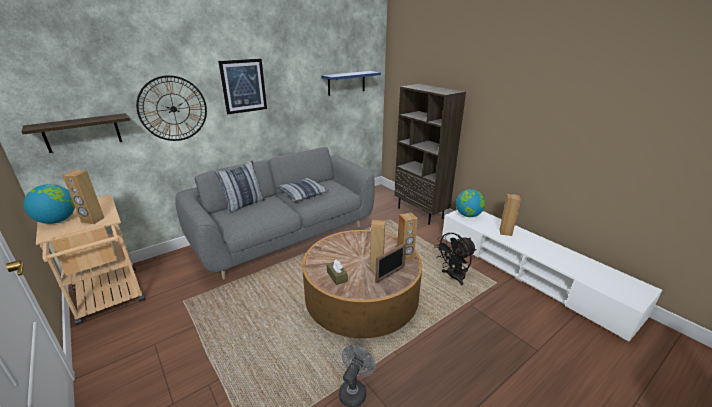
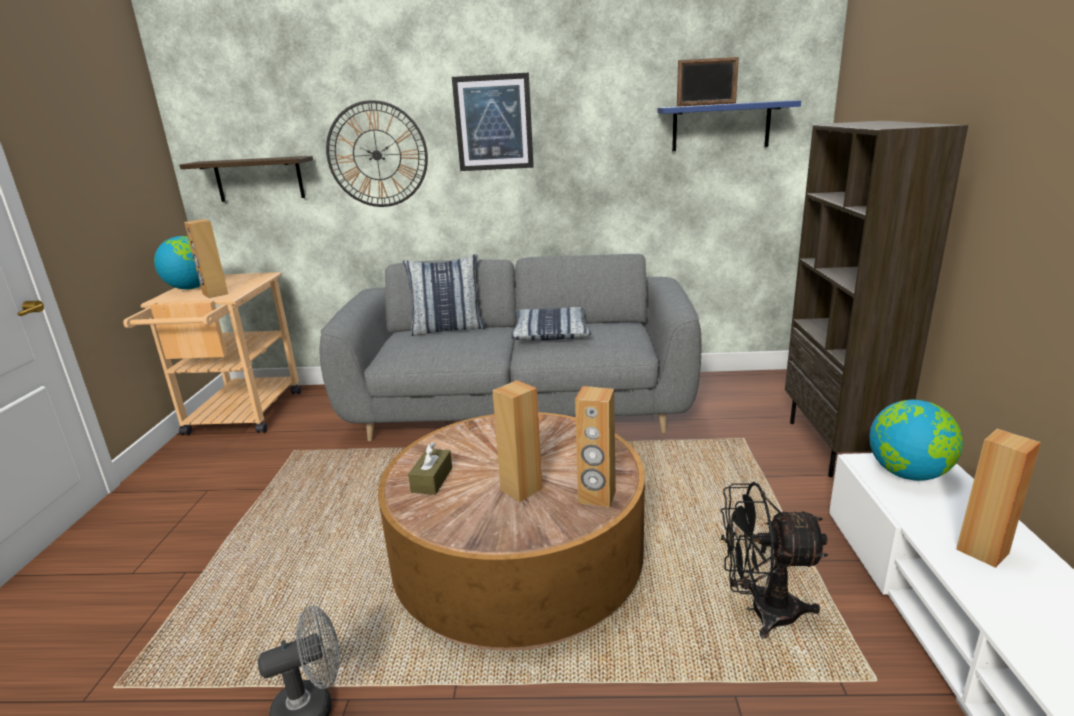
camera: 40 degrees right, 5 degrees down
picture frame [375,243,406,283] -> picture frame moved to [677,57,739,107]

